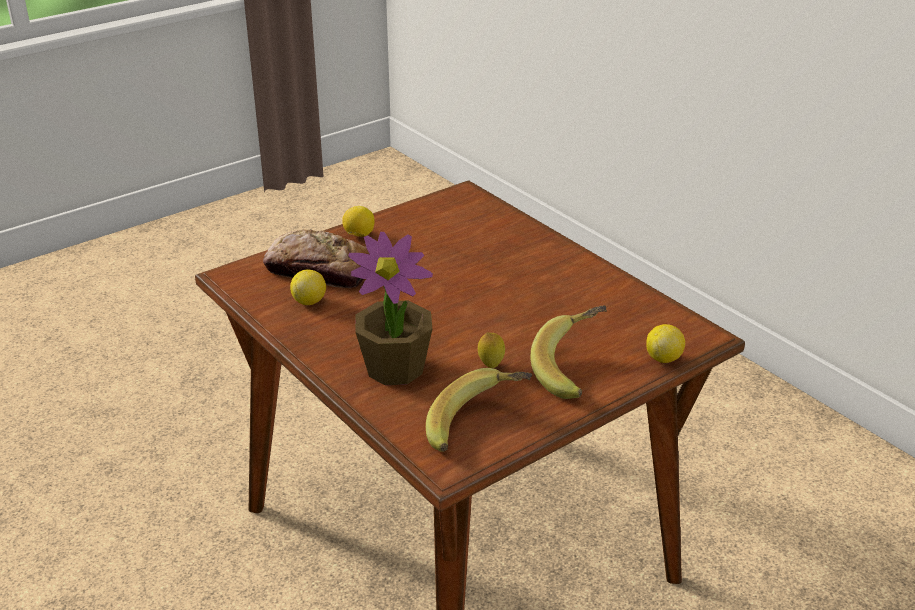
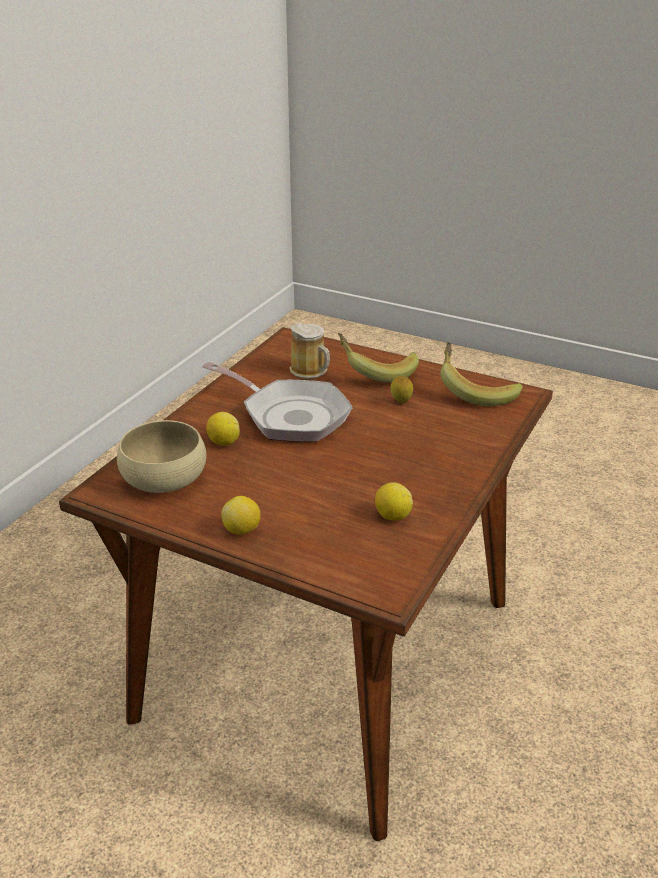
camera: 115 degrees left, 0 degrees up
bread [263,230,370,288] -> none
potted plant [348,232,433,385] -> none
lemon [647,324,685,363] -> lemon moved to [206,412,240,445]
none -> beige bowl [117,420,206,493]
none -> frying pan [202,361,353,442]
none -> mug [290,323,330,379]

